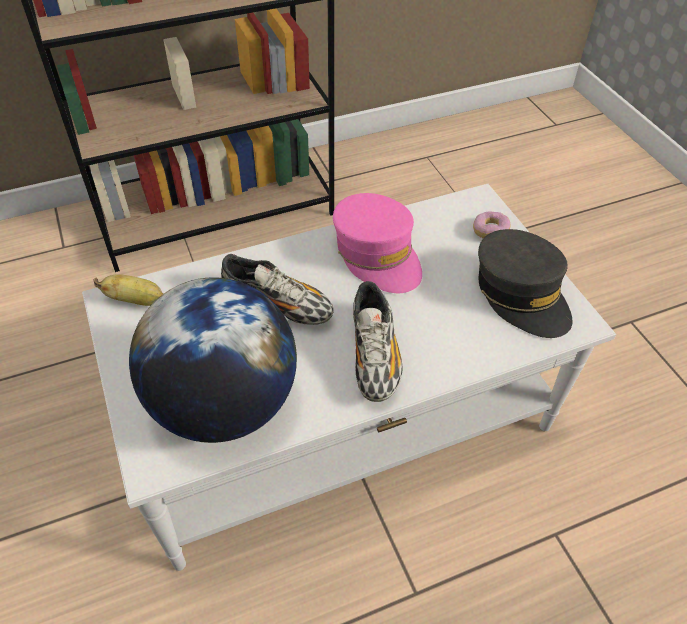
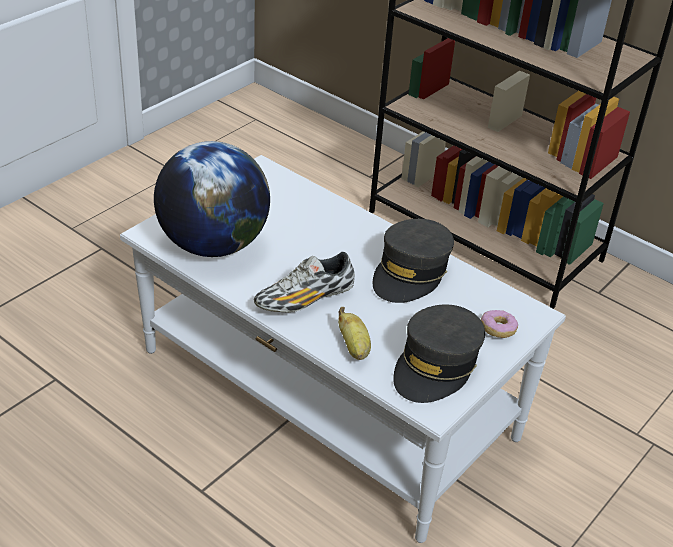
camera: 60 degrees right, 10 degrees down
banana [94,274,163,306] -> banana moved to [338,307,371,360]
shoe [221,254,334,325] -> none
pink cap [333,193,422,293] -> grey cap [373,219,454,303]

